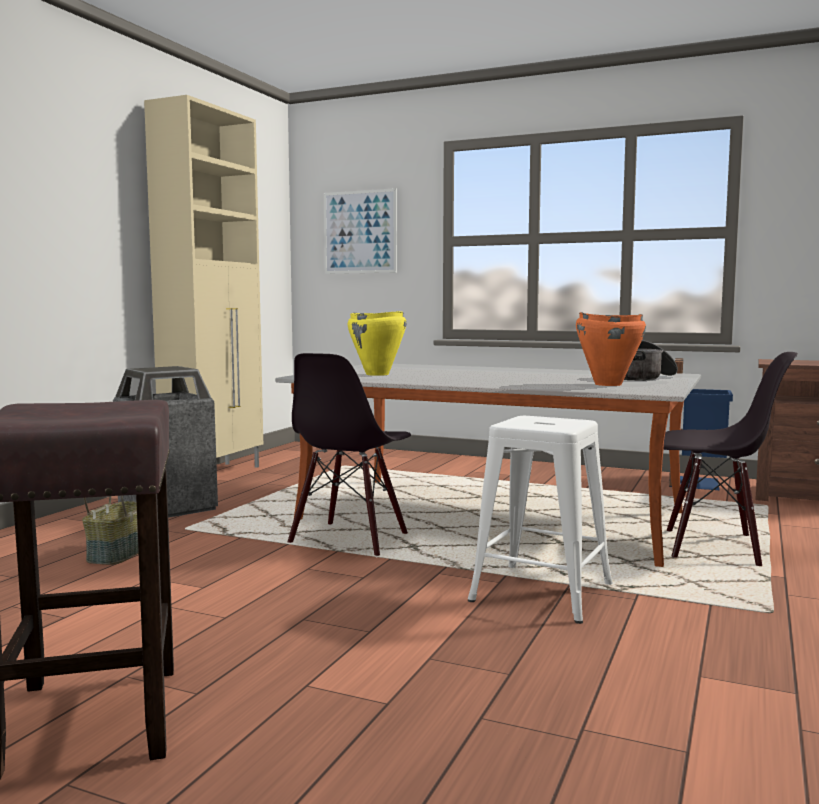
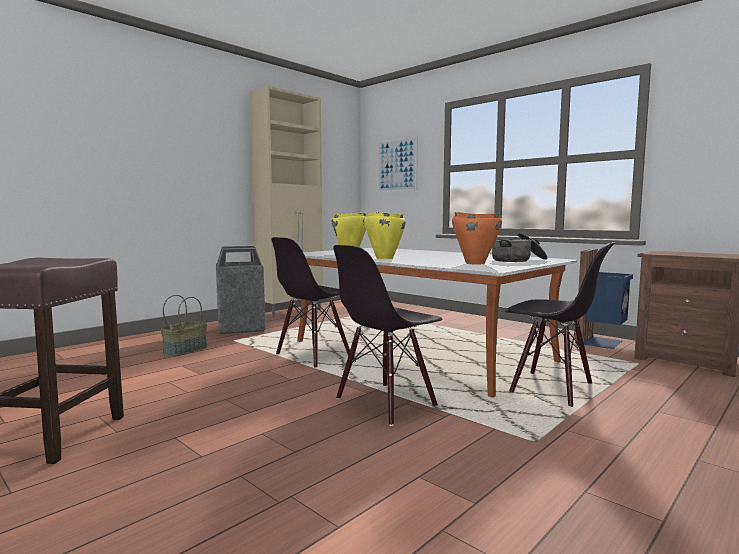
camera: 20 degrees right, 0 degrees up
white stool [468,416,613,624] -> black chair [333,245,442,426]
none -> yellow cooking pot [364,212,406,259]

